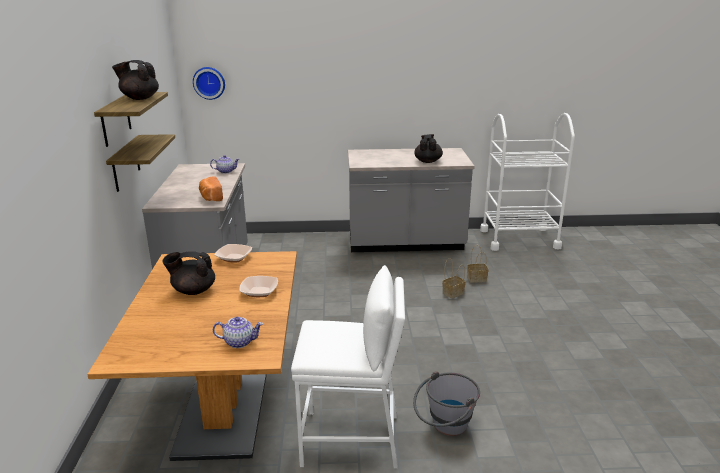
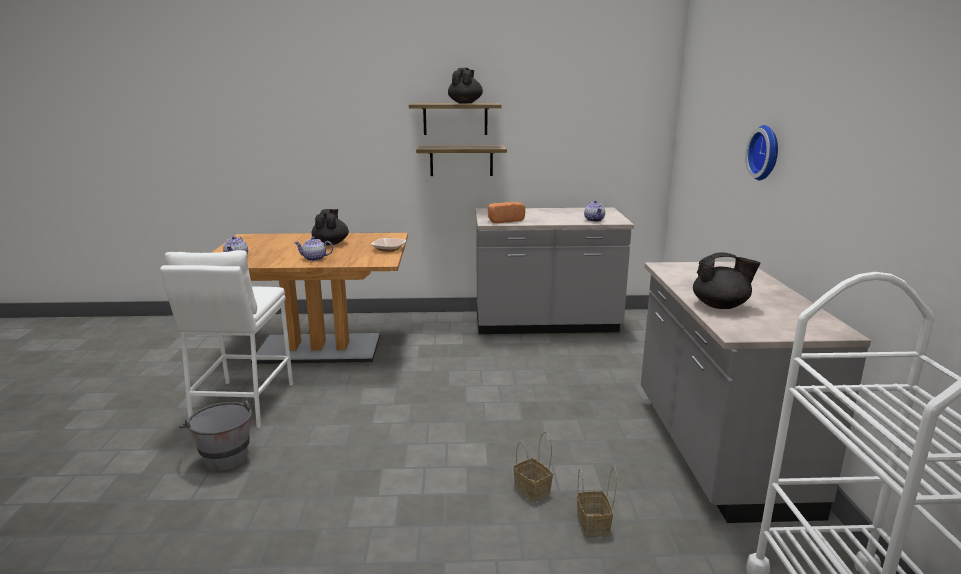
camera: 90 degrees right, 5 degrees down
wall clock [193,67,225,100] -> wall clock moved to [746,125,778,180]
bowl [239,276,278,297] -> teapot [294,237,333,261]

